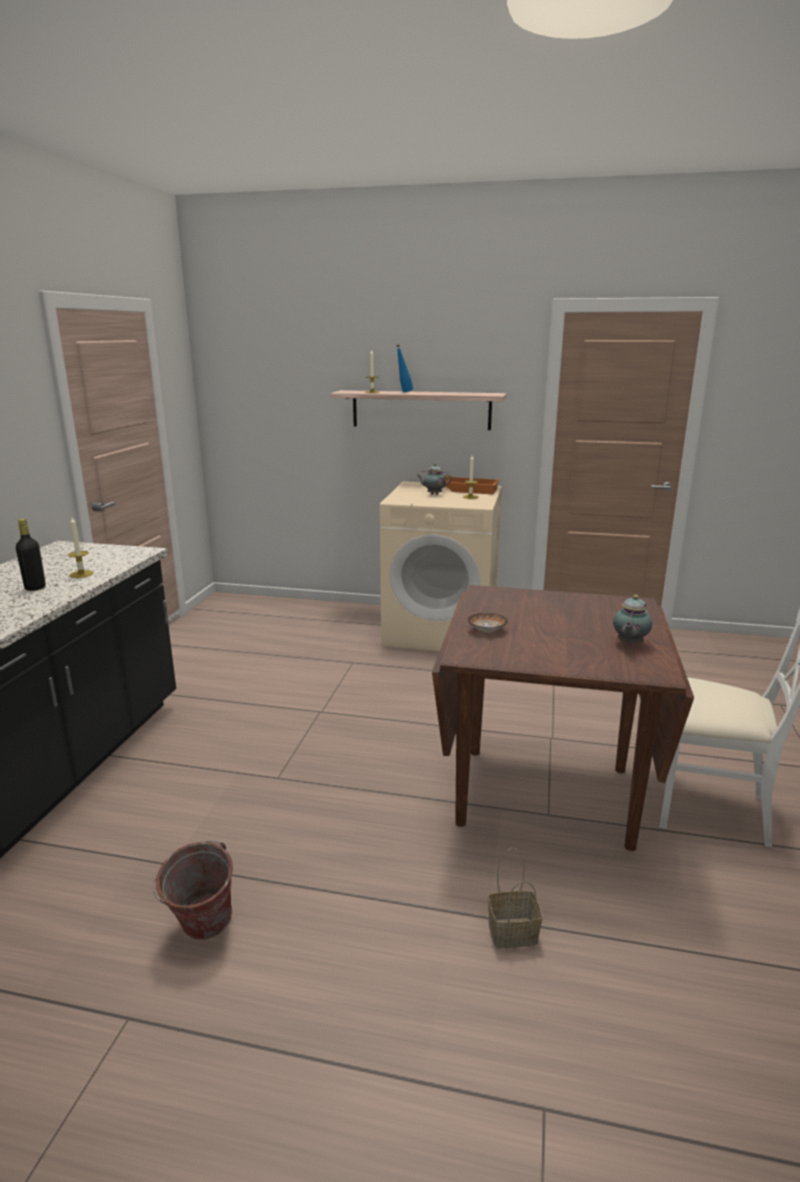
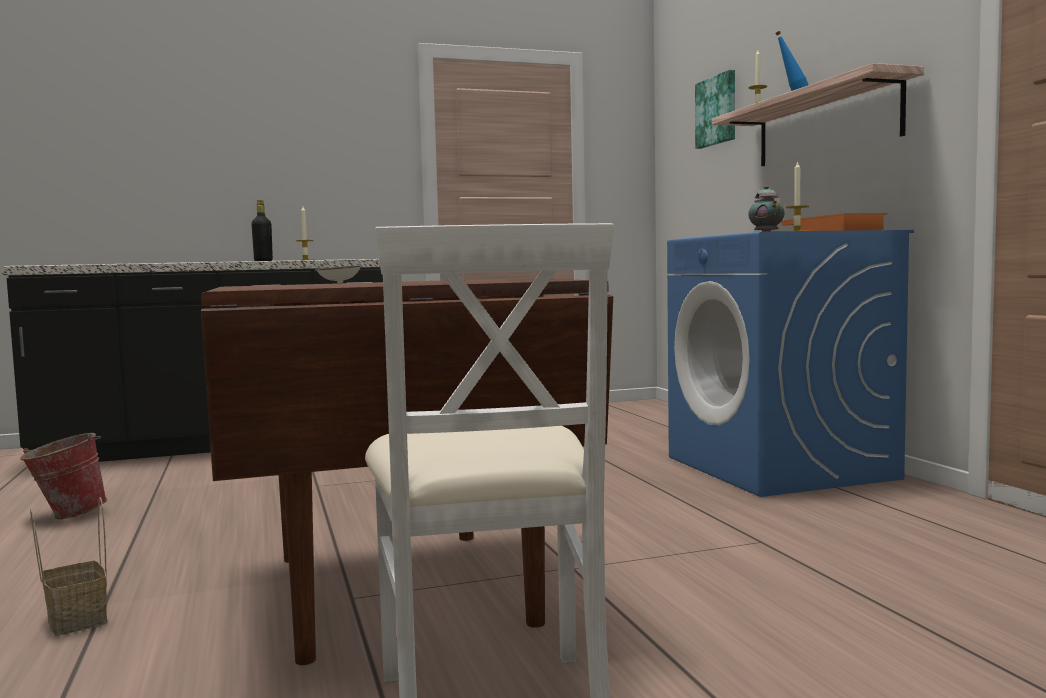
camera: 60 degrees right, 15 degrees down
beige washing machine [380,482,502,651] -> blue washing machine [667,230,914,497]
teapot [613,595,652,646] -> none
none -> picture [695,70,735,149]

